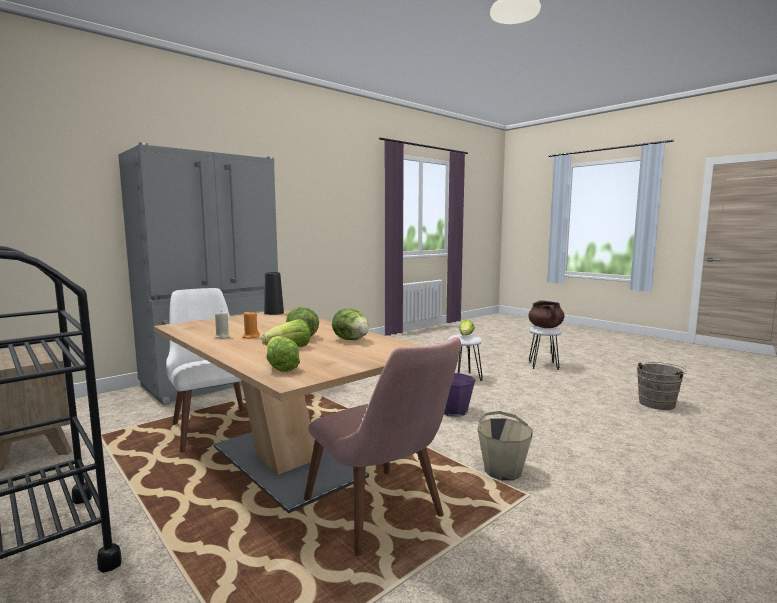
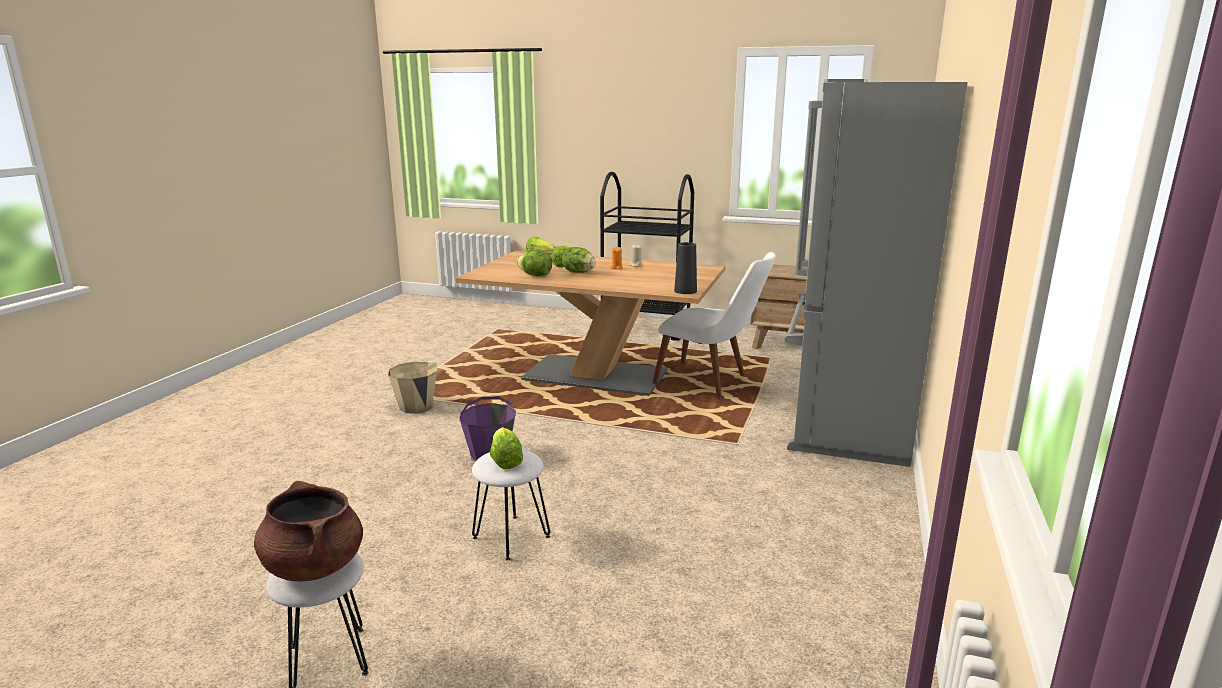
camera: 150 degrees right, 10 degrees up
pink chair [304,337,461,556] -> none
brown bucket [637,362,687,410] -> none

